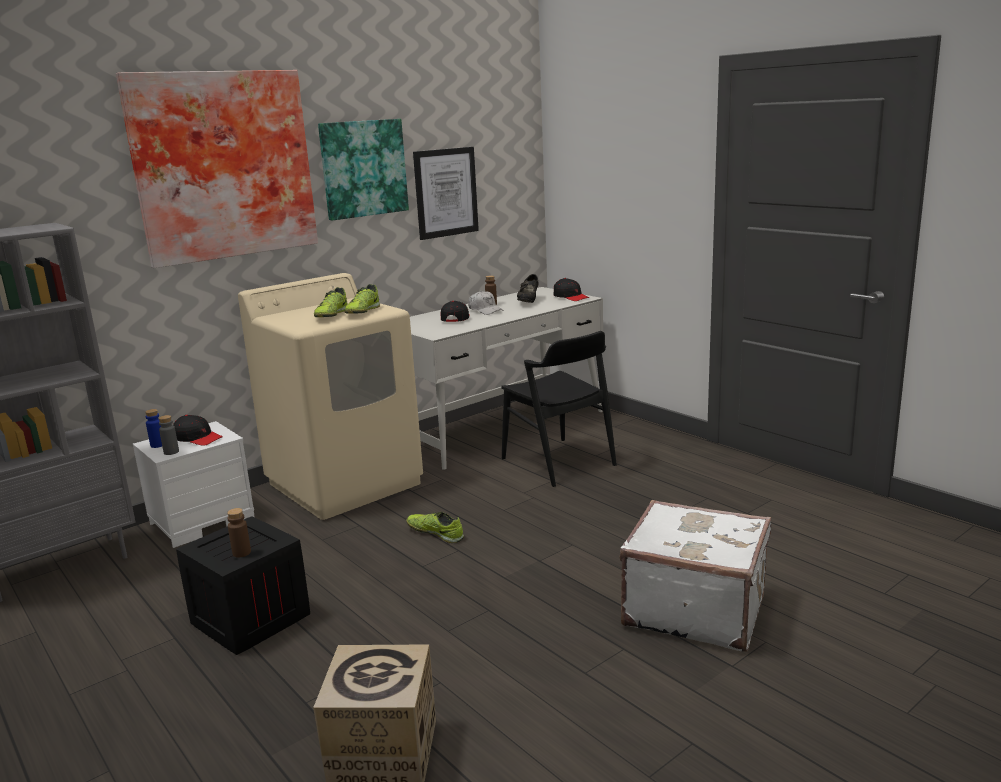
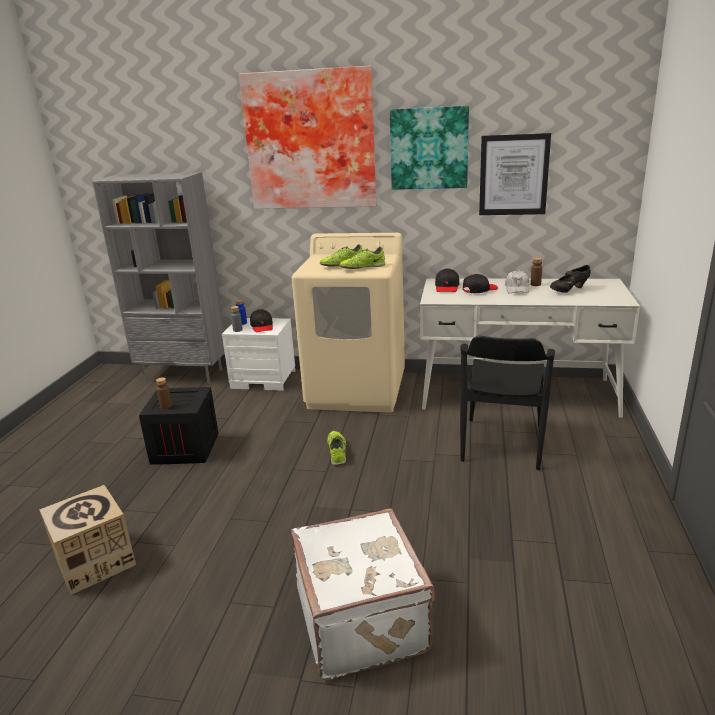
camera: 50 degrees right, 5 degrees up
black cap [554,278,589,301] -> black cap moved to [435,268,459,292]

